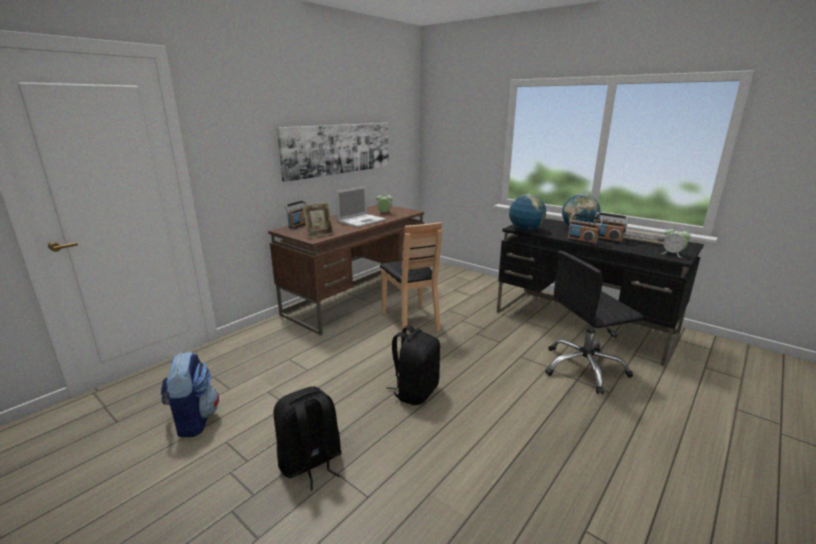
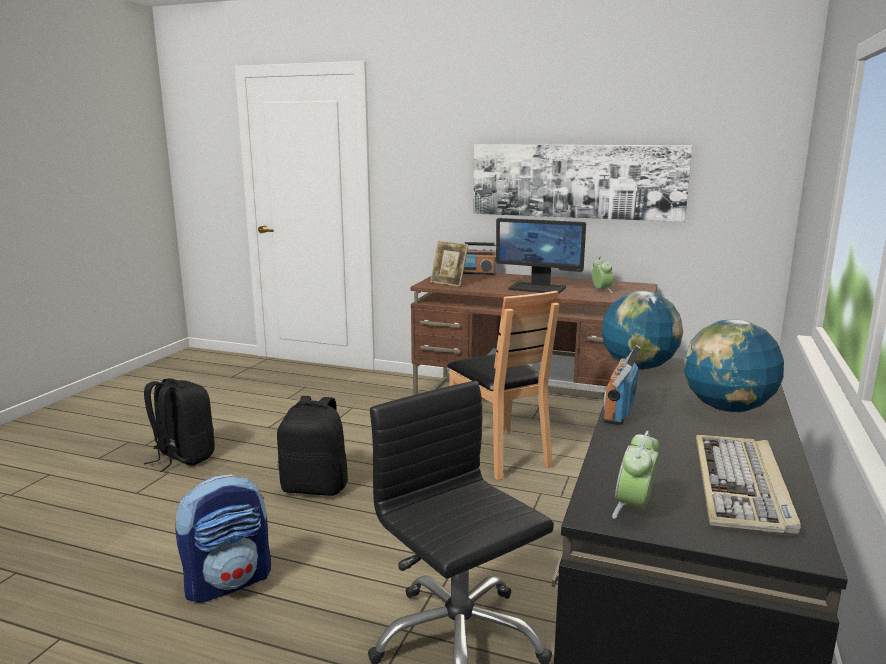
camera: 70 degrees right, 5 degrees down
backpack [160,352,219,437] -> backpack moved to [175,474,271,603]
laptop [336,186,386,228] -> monitor [496,218,586,294]
brown chair [380,222,442,334] -> brown chair turned 75 degrees counterclockwise [447,291,560,480]
radio [594,212,629,243] -> none

